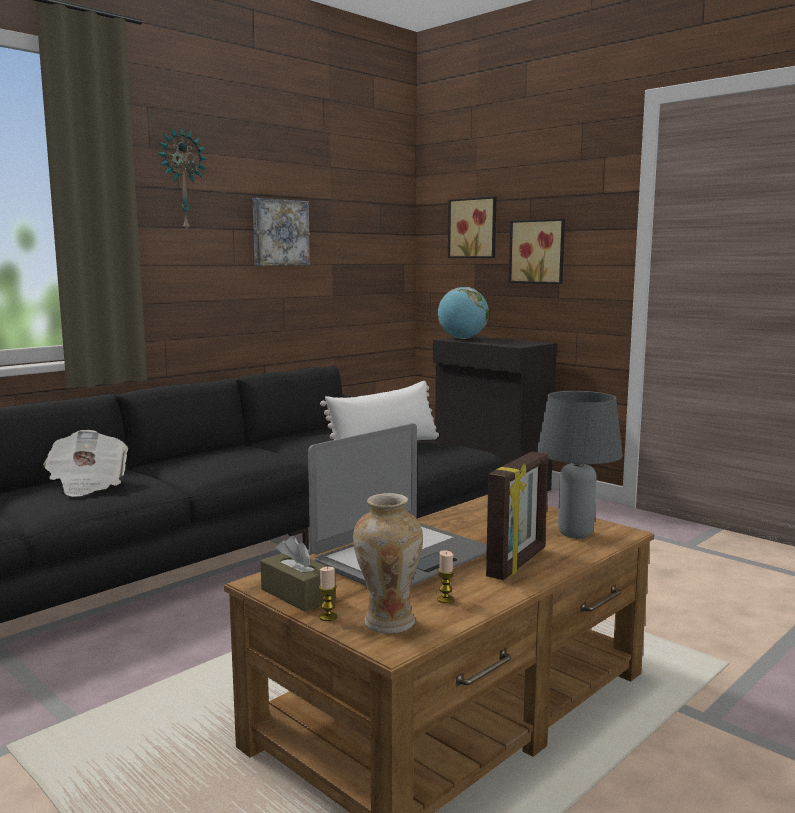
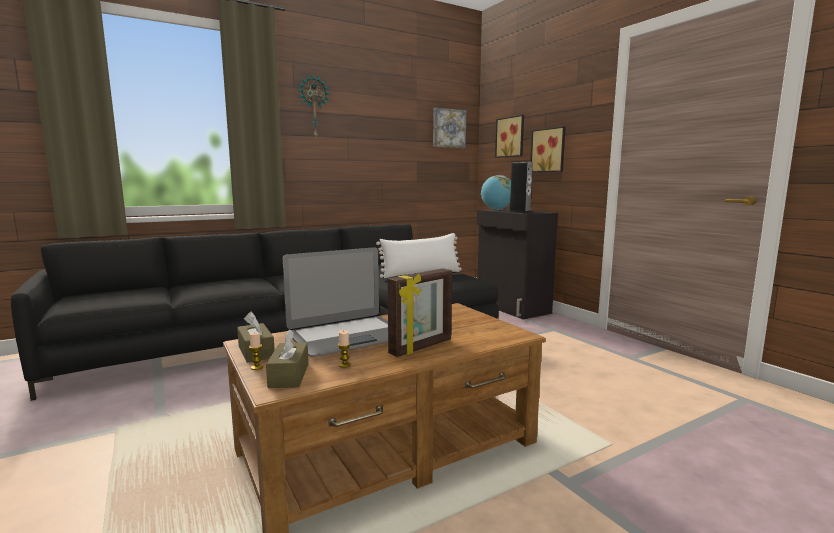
camera: 15 degrees right, 0 degrees up
newspaper [43,430,128,497] -> none
picture [253,198,310,266] -> picture moved to [433,107,466,148]
vase [353,493,423,634] -> brown tissue box [266,329,309,388]
grey table lamp [537,391,623,538] -> none
none -> speaker [509,162,533,213]

